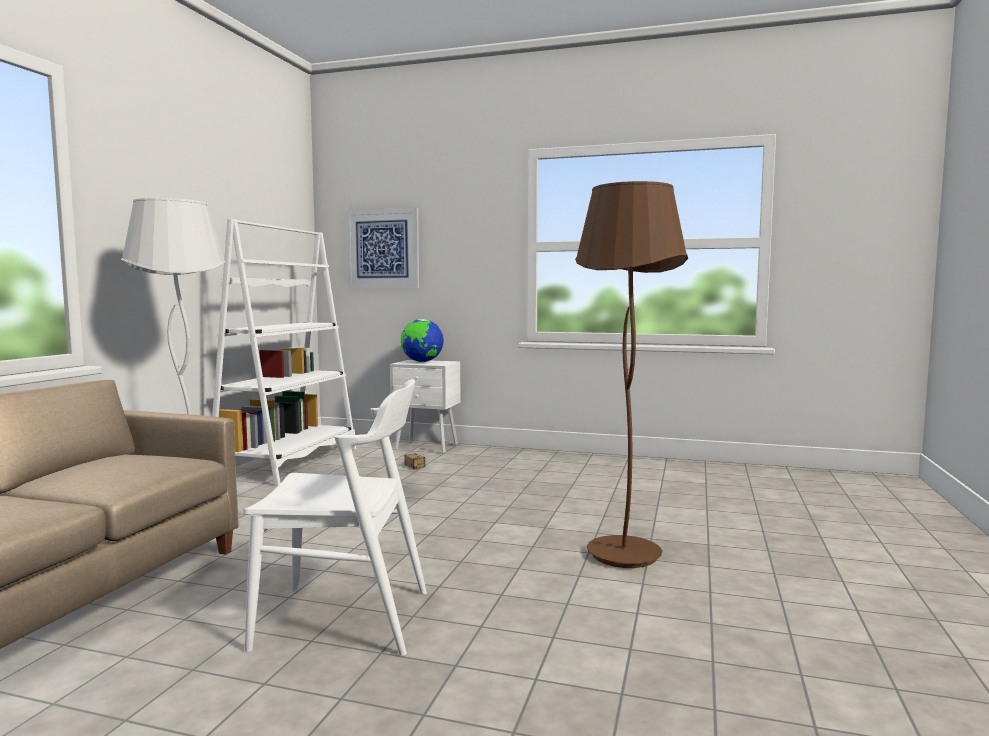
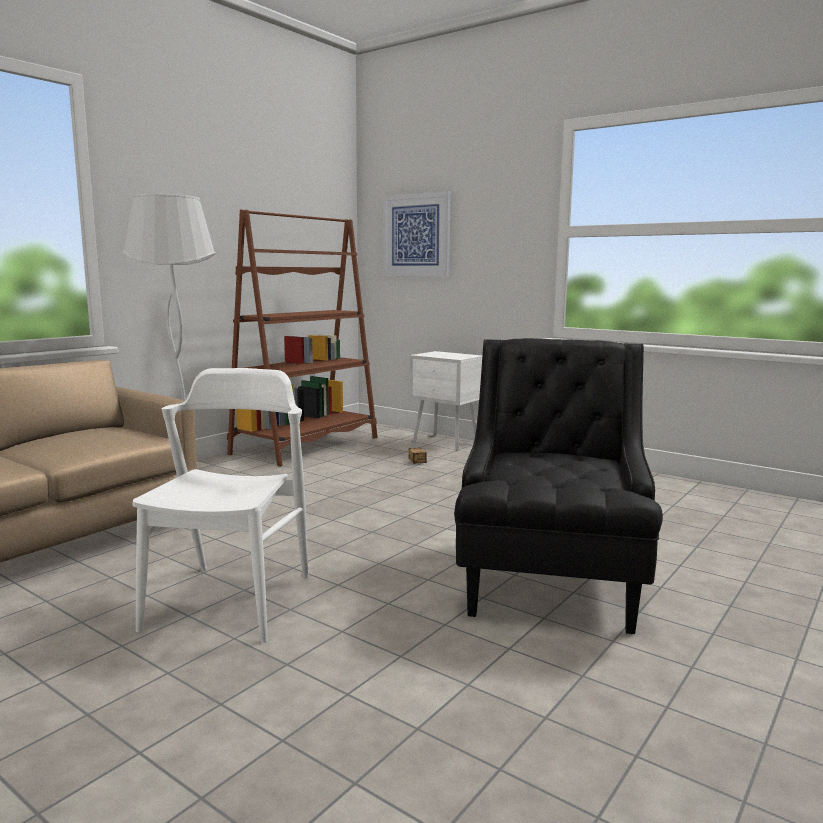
camera: 20 degrees right, 5 degrees up
white bookcase [212,219,356,486] -> brown bookcase [227,210,378,466]
white chair [243,379,427,656] -> white chair turned 105 degrees counterclockwise [133,368,309,643]
globe [401,319,444,362] -> none
brown floor lamp [575,181,688,568] -> black armchair [454,338,663,634]

